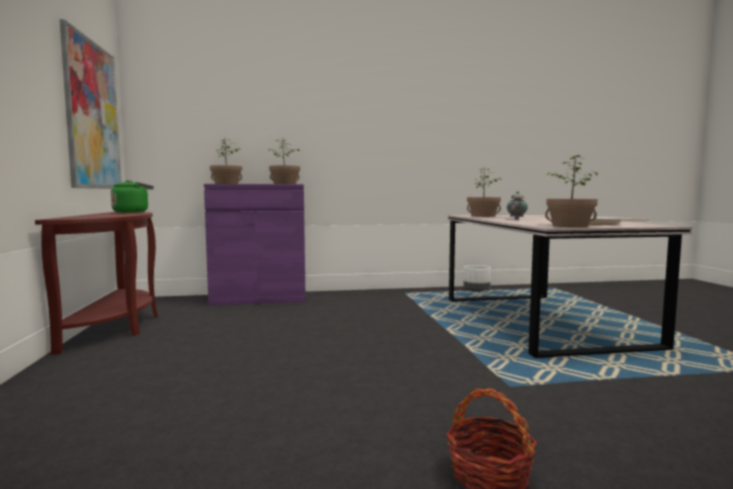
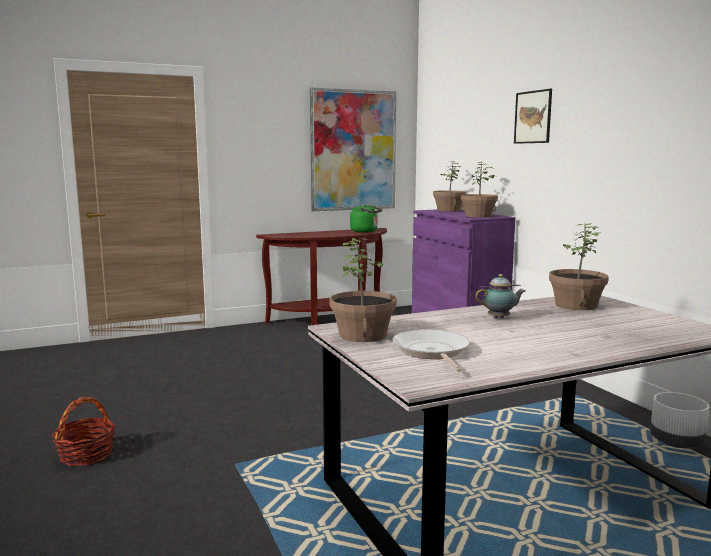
camera: 75 degrees right, 5 degrees up
none -> picture [514,89,552,144]

